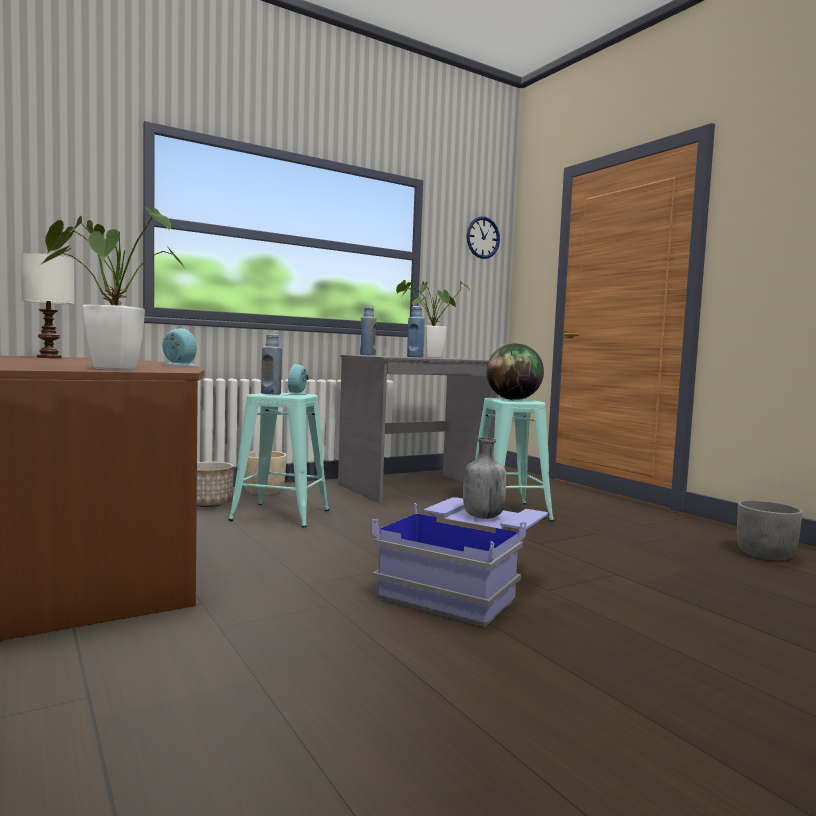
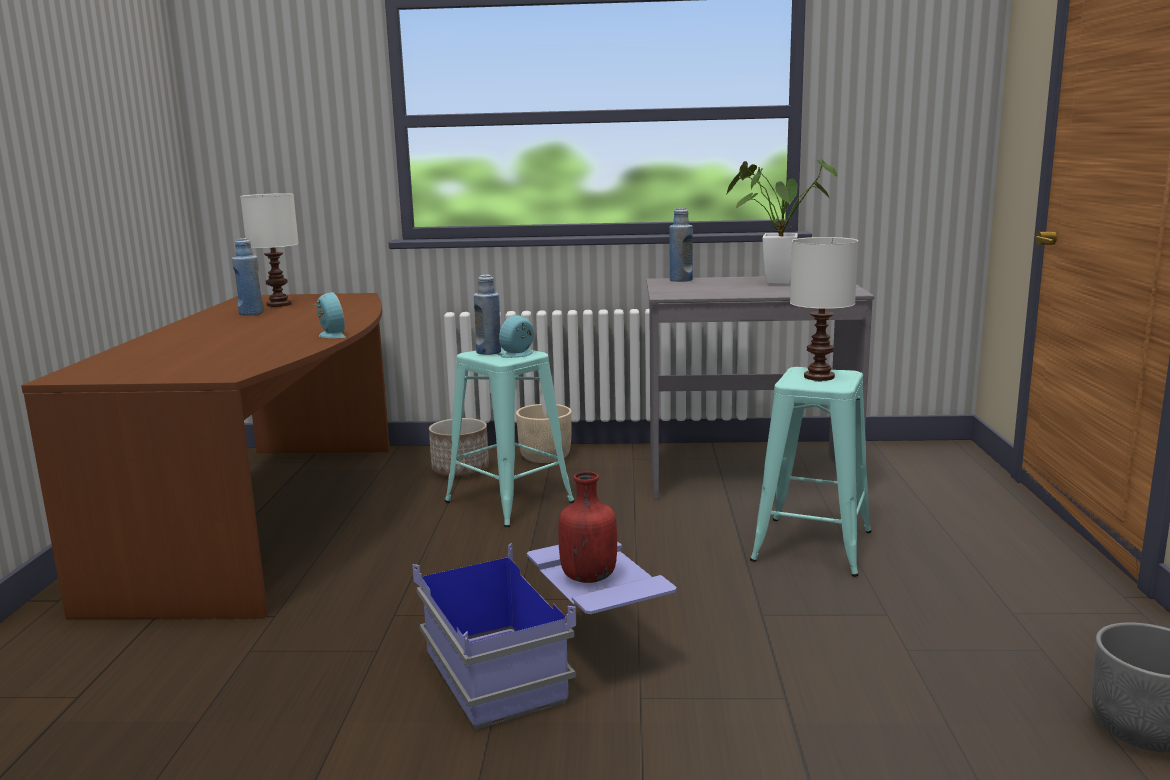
camera: 35 degrees right, 10 degrees up
potted plant [40,207,184,370] -> none
blue bottle [407,305,425,357] -> blue bottle moved to [232,238,264,316]
grey bottle [463,437,506,519] -> red bottle [558,472,617,583]
wall clock [467,217,500,259] -> none
globe [486,343,544,400] -> white table lamp [790,237,858,381]

